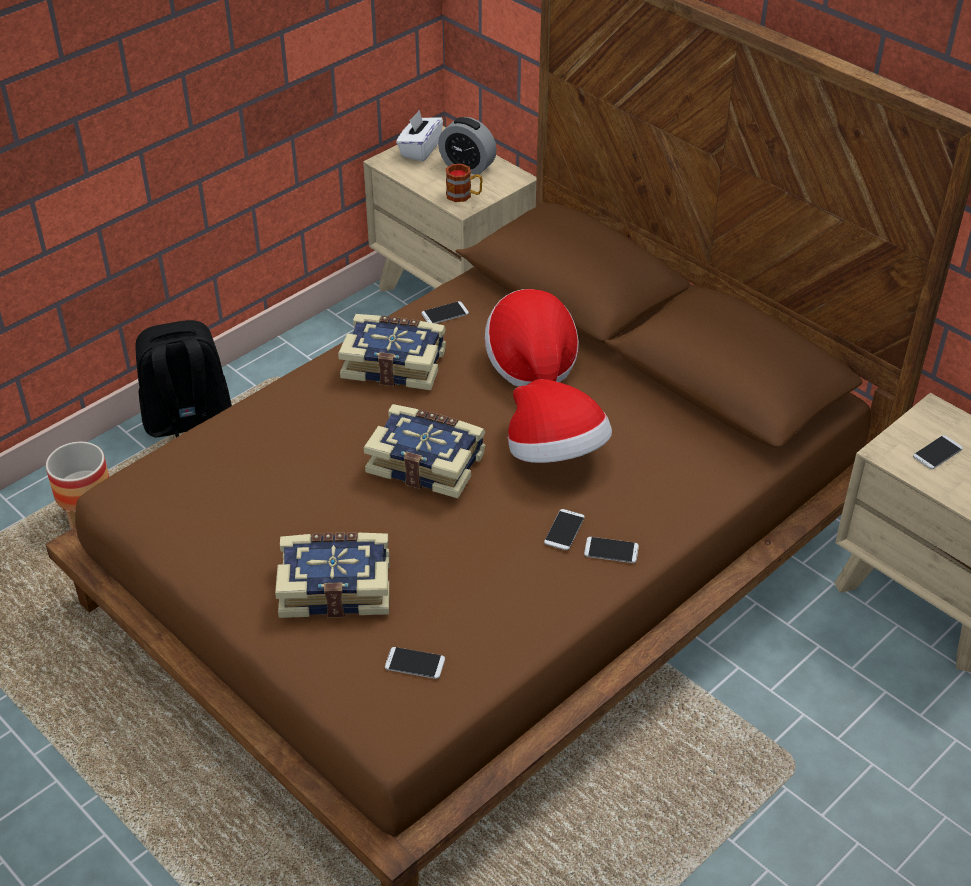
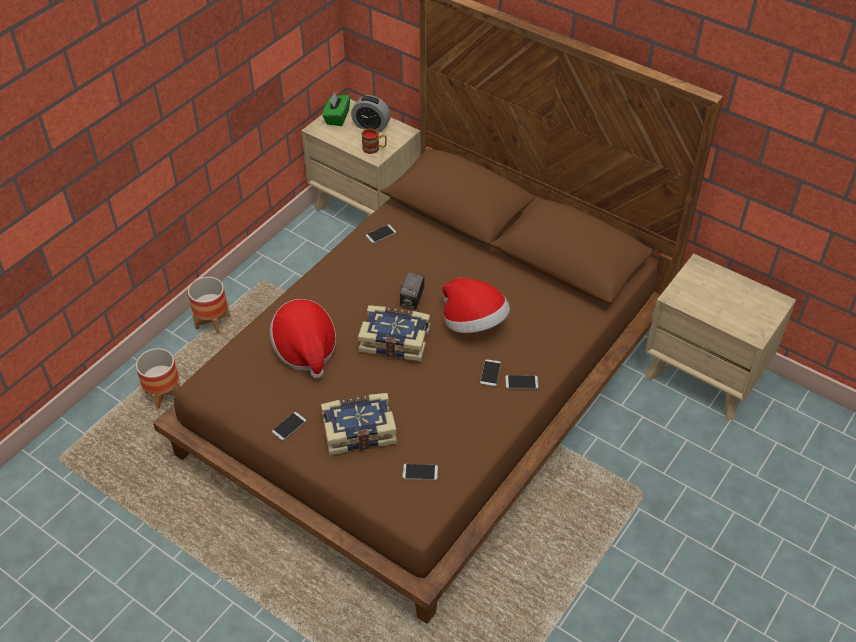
camera: 10 degrees left, 5 degrees up
black backpack [135,320,232,437] -> planter [188,277,230,334]
book [338,314,446,390] -> none
white tissue box [396,110,443,161] -> green tissue box [323,92,350,126]
hat [485,289,578,387] -> hat moved to [270,299,336,378]
phone [913,435,963,469] -> phone moved to [272,412,306,441]
none -> camera [400,271,424,310]

